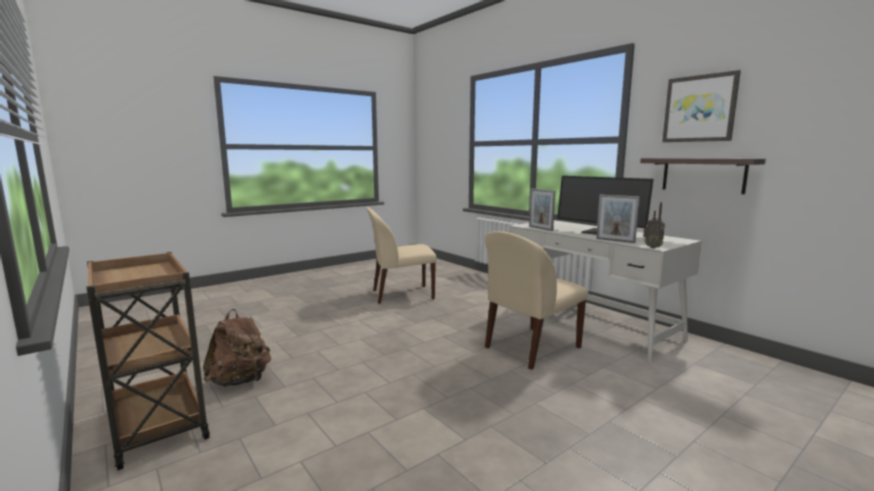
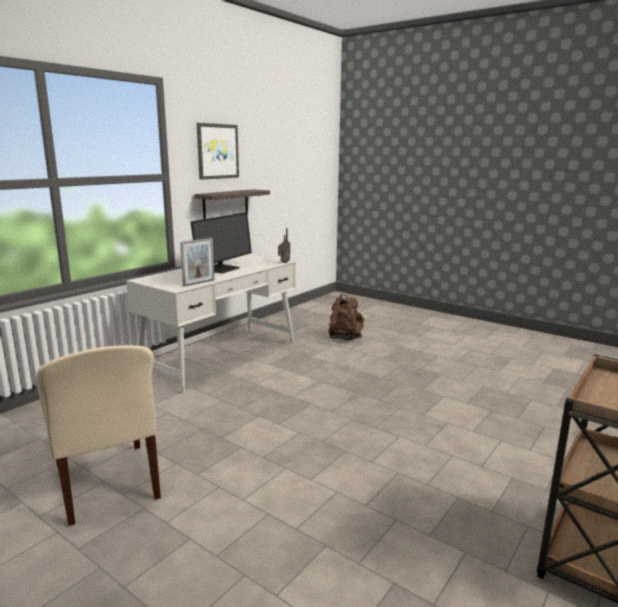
camera: 105 degrees left, 5 degrees up
brown backpack [203,309,271,387] -> brown backpack moved to [328,294,364,340]
beige chair [485,231,588,370] -> none
picture frame [596,194,640,243] -> none

